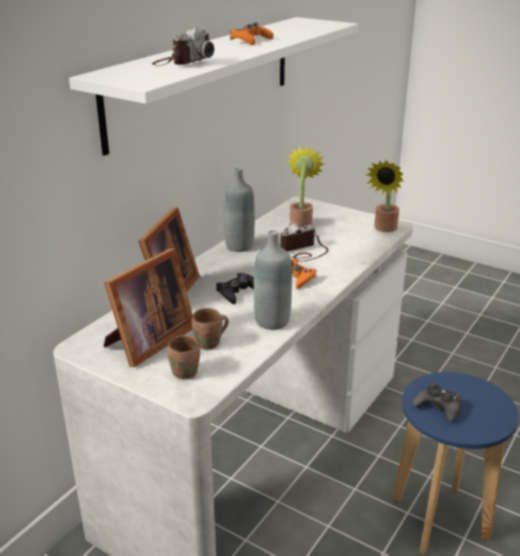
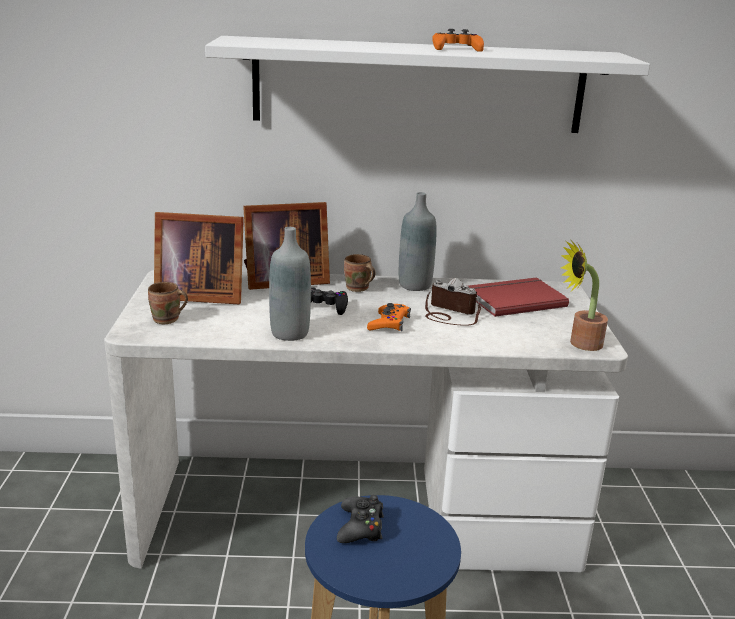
camera: 55 degrees right, 5 degrees down
camera [152,27,214,66] -> none
brown mug [192,308,229,350] -> brown mug moved to [344,254,375,292]
potted plant [287,145,325,228] -> red book [469,277,569,317]

